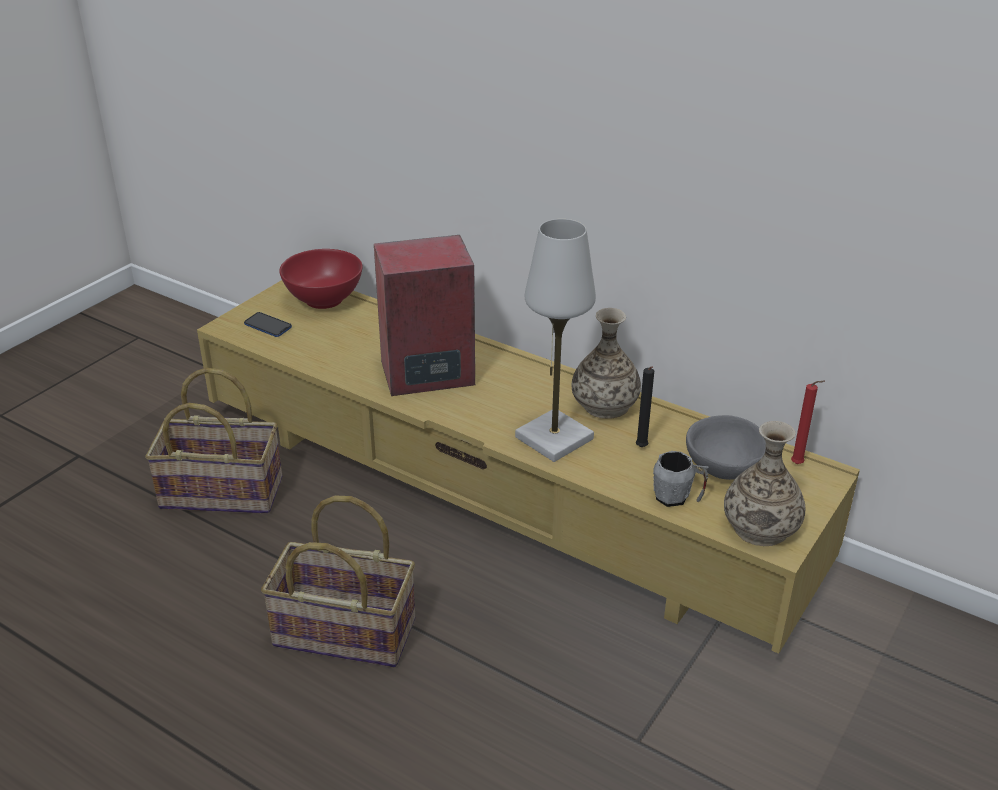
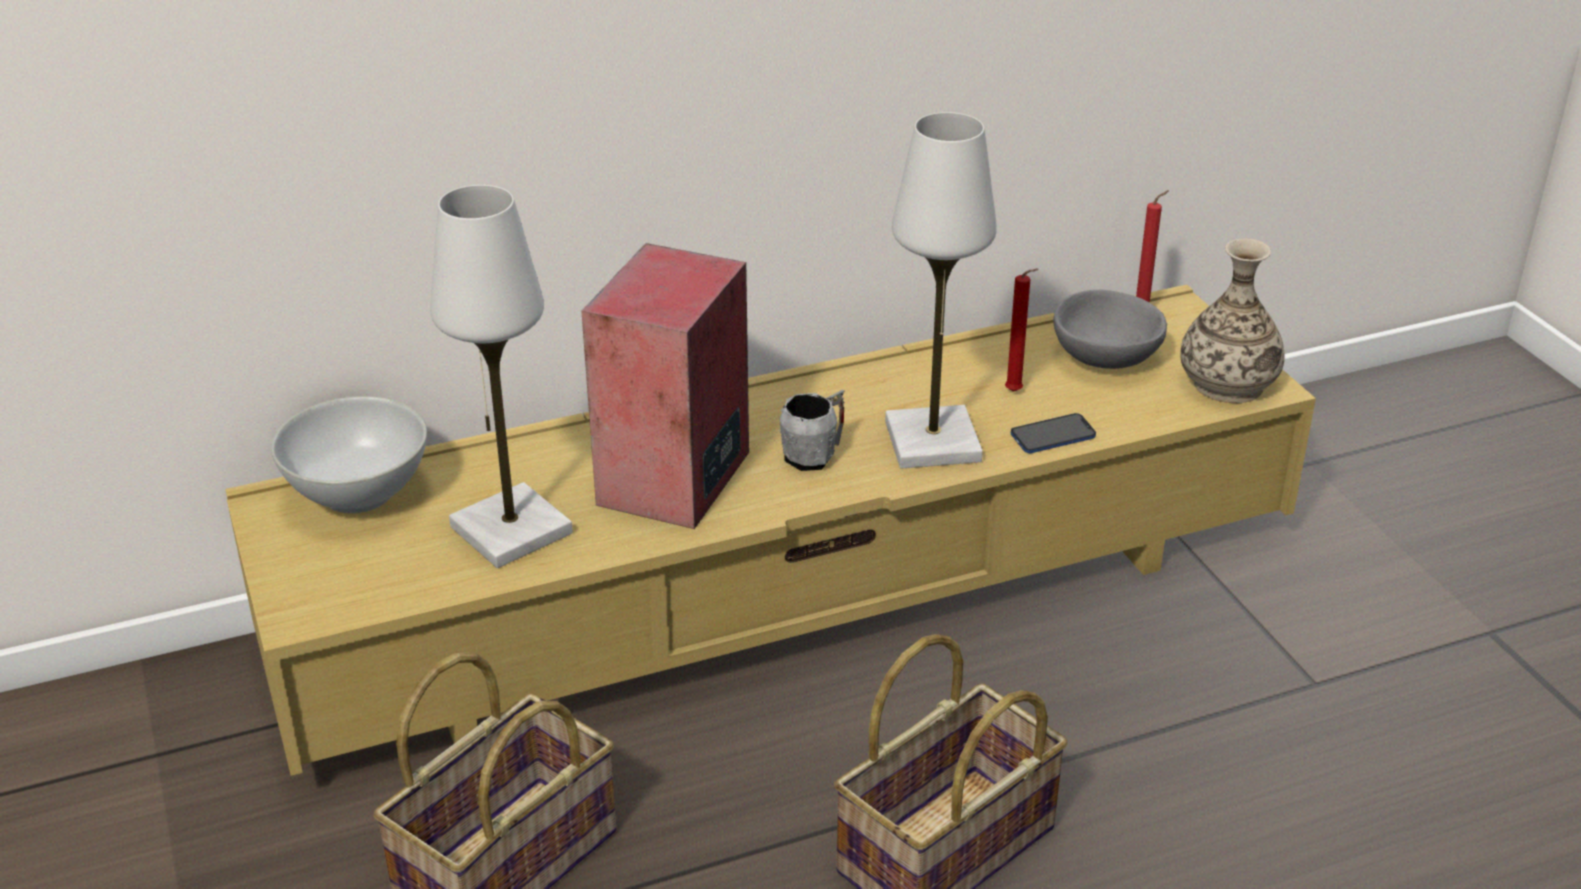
camera: 55 degrees left, 0 degrees up
phone [244,312,292,337] -> phone moved to [1011,413,1096,453]
red bowl [279,249,363,309] -> white bowl [271,396,427,513]
vase [572,308,641,419] -> none
black candle [636,366,654,447] -> red candle [1005,268,1039,392]
grey mug [653,451,709,507] -> grey mug moved to [780,390,845,471]
none -> white table lamp [430,185,573,568]

